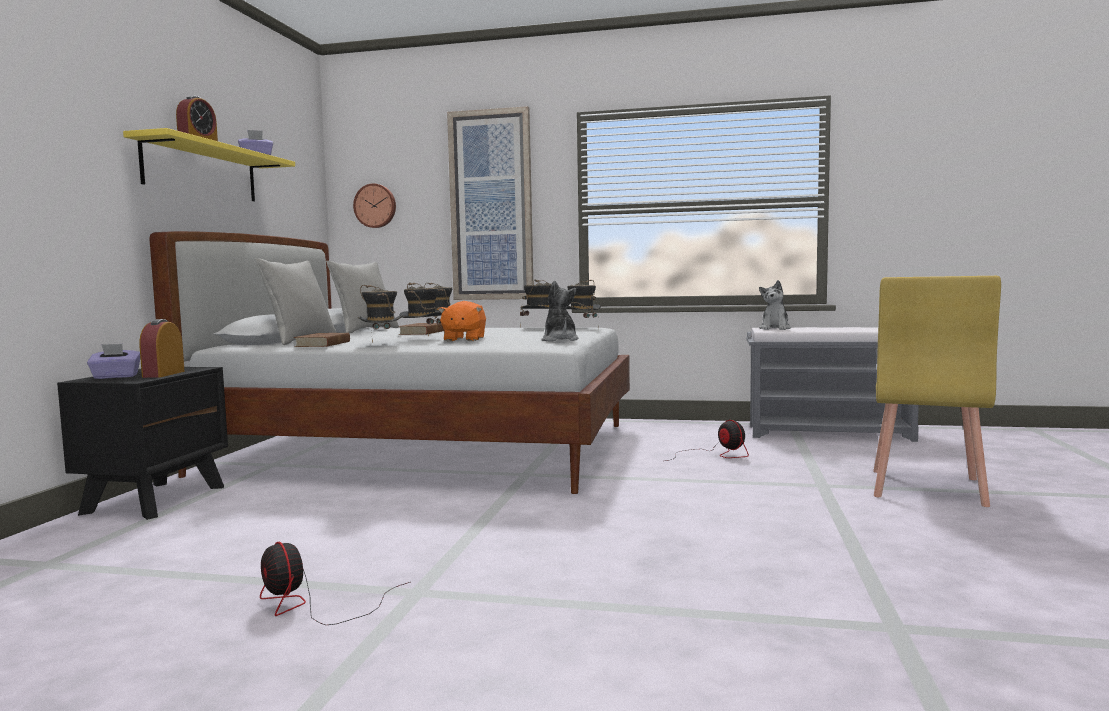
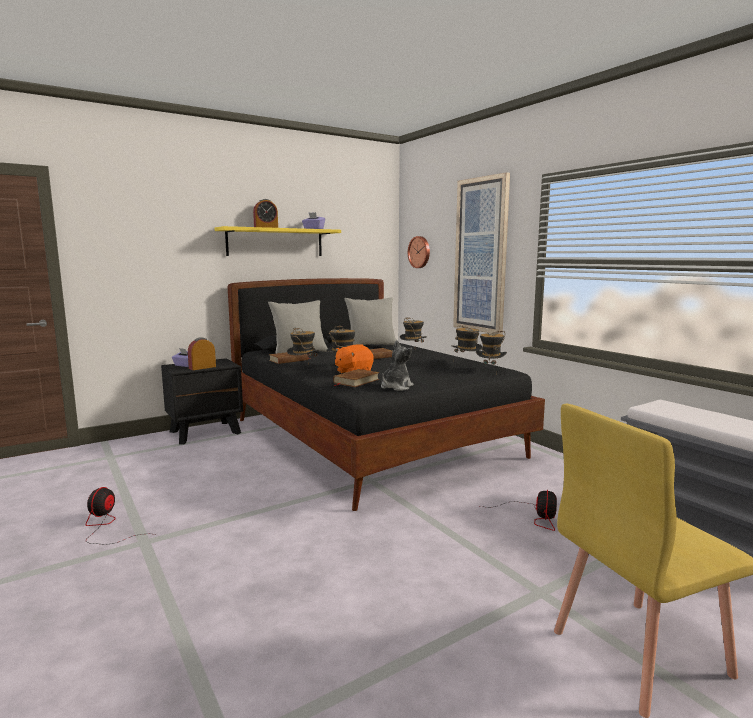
camera: 45 degrees right, 5 degrees up
white bed [149,231,630,494] -> black bed [228,278,545,511]
plush toy [759,280,791,330] -> none
none -> brown book [333,369,380,387]

